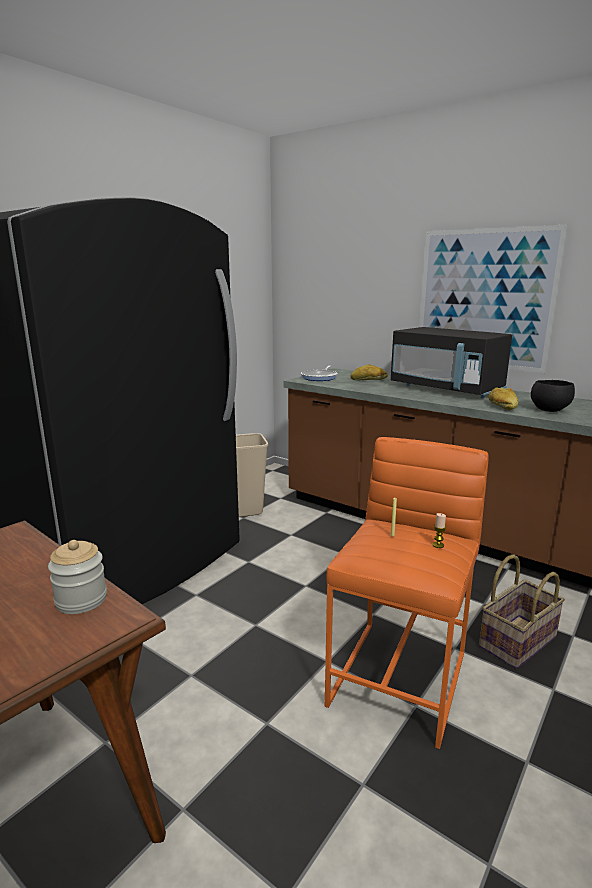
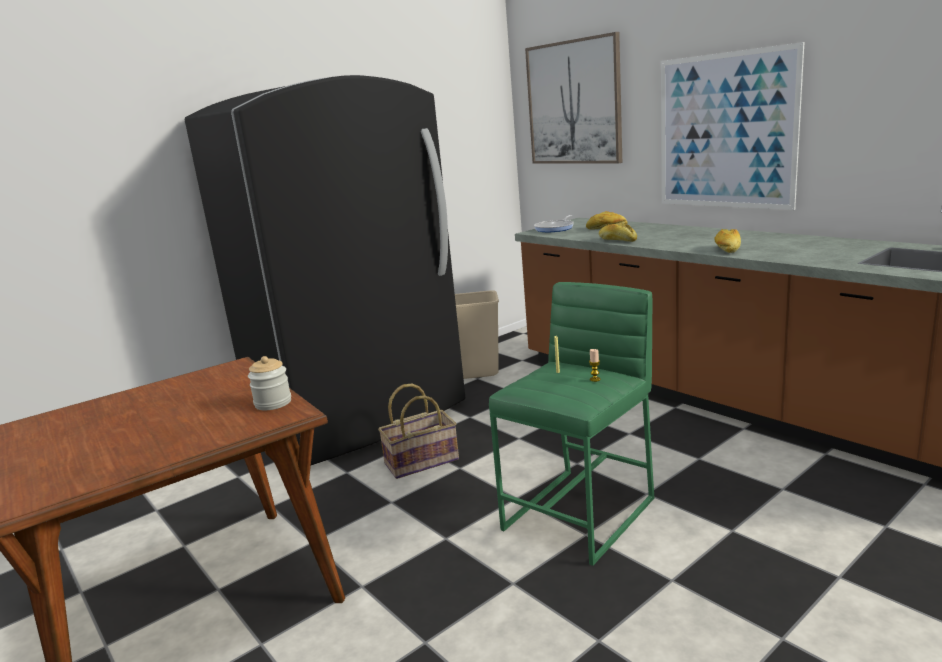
camera: 15 degrees right, 0 degrees up
orange stool [325,437,489,749] -> green stool [489,282,654,566]
black microwave [391,327,512,398] -> none
basket [479,554,565,669] -> basket moved to [378,384,459,479]
black bowl [531,380,575,412] -> none
none -> picture [525,32,622,164]
none -> bread [599,223,637,242]

